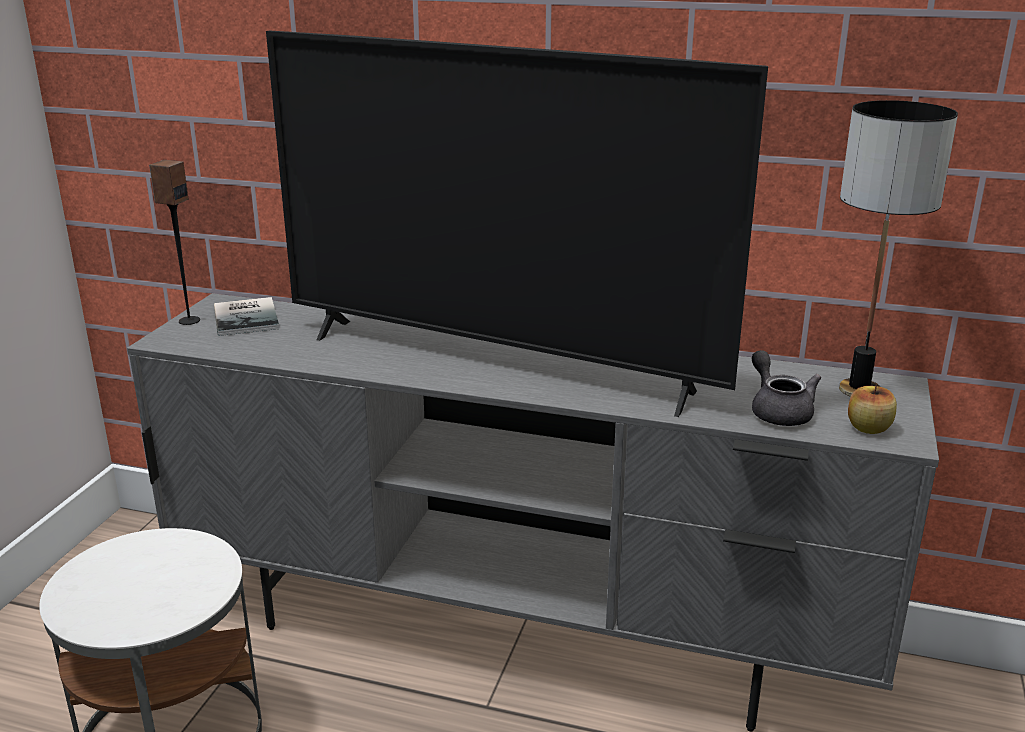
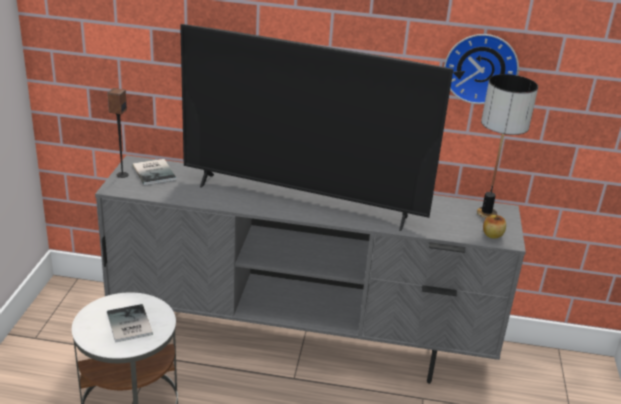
camera: 10 degrees left, 5 degrees up
grey teapot [752,350,821,426] -> none
none -> book [107,304,153,343]
none -> wall clock [444,34,519,104]

